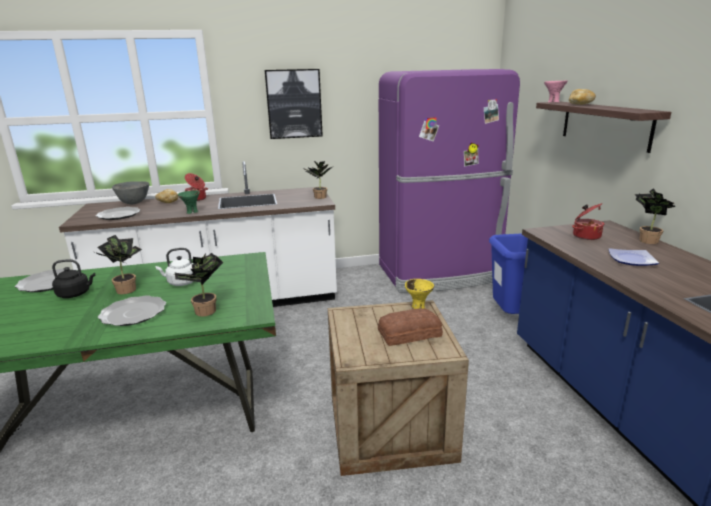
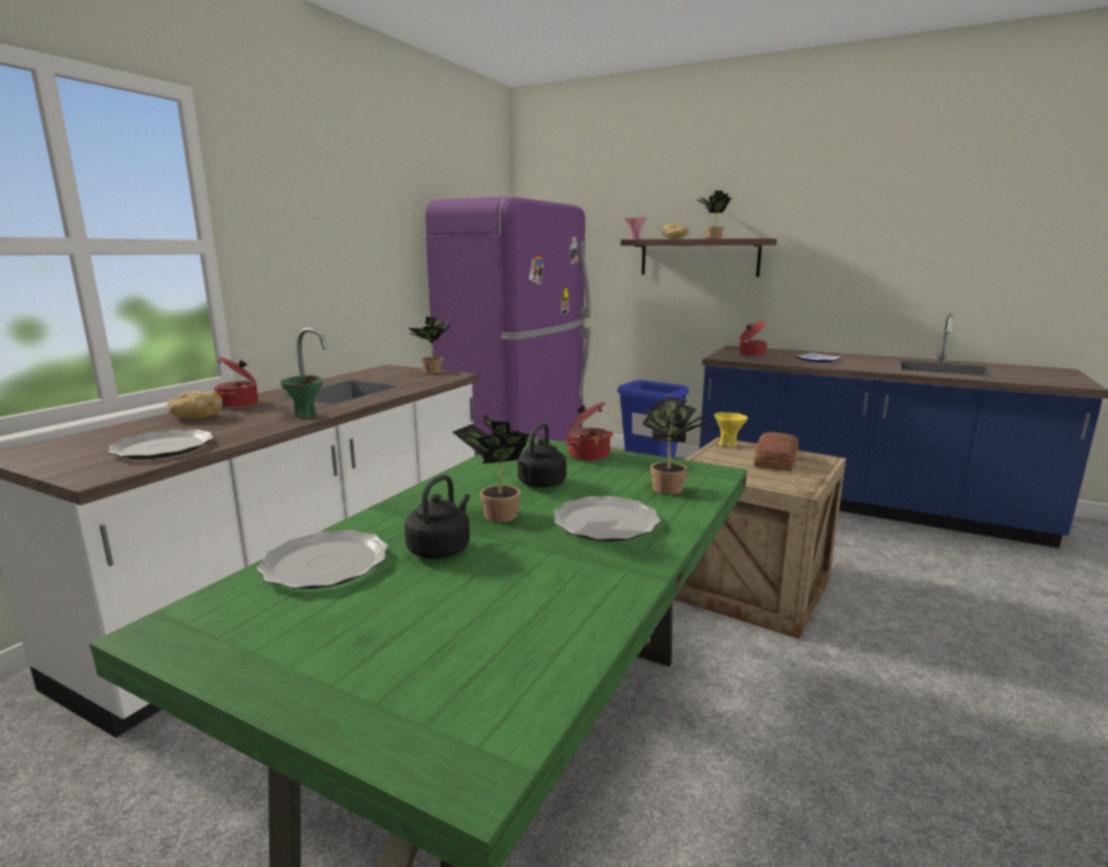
camera: 50 degrees left, 5 degrees down
grey bowl [112,181,149,204] -> none
white kettle [155,248,194,286] -> black kettle [518,423,567,488]
picture [265,69,323,139] -> none
potted plant [635,188,676,244] -> potted plant moved to [696,191,732,239]
none -> cooking pot [564,402,613,461]

